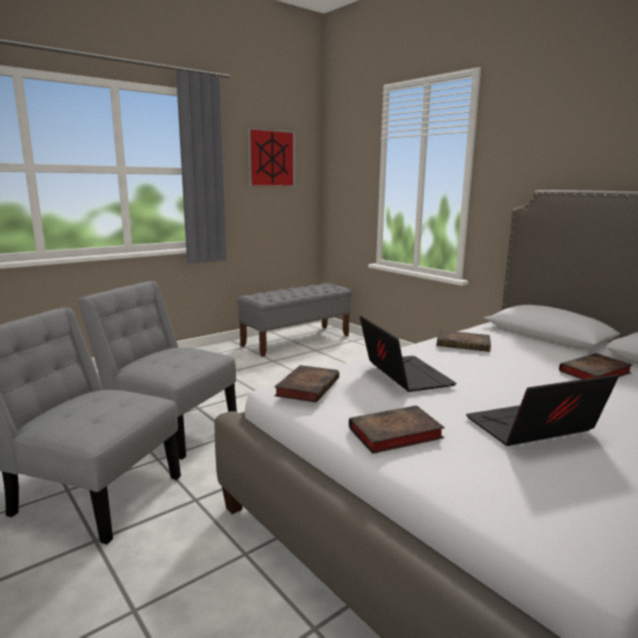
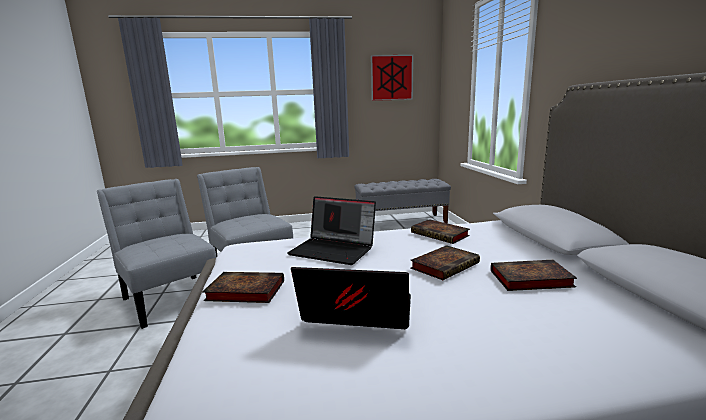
camera: 30 degrees right, 0 degrees up
book [274,365,339,403] -> book moved to [411,245,480,280]
laptop [360,316,457,392] -> laptop turned 105 degrees clockwise [287,196,376,265]

